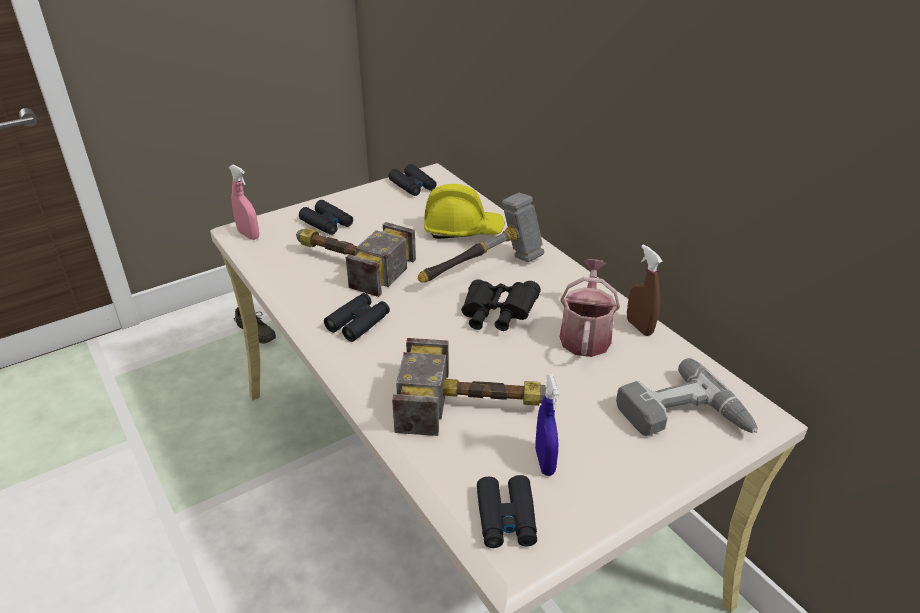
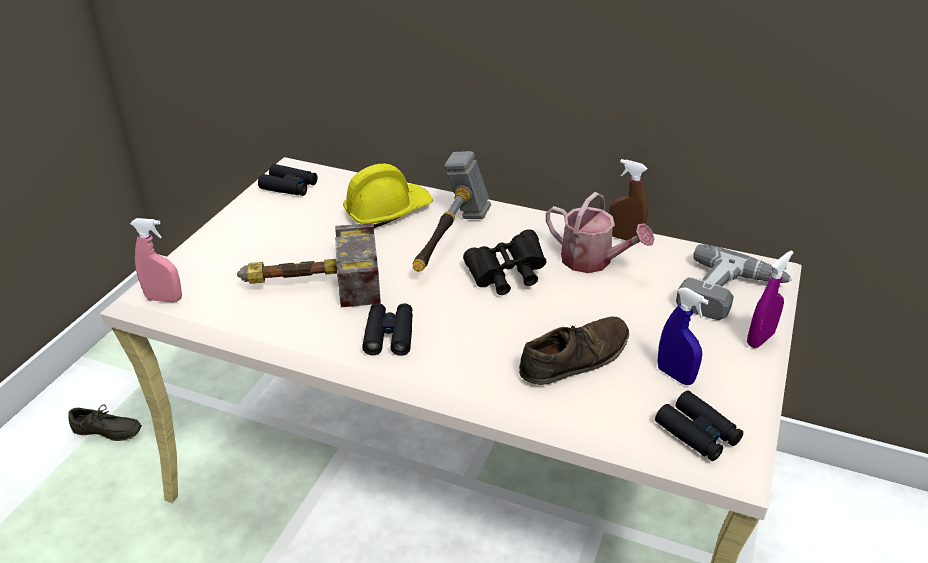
camera: 35 degrees left, 0 degrees up
black binoculars [299,200,353,235] -> none
hammer [392,338,547,436] -> brown shoe [519,316,629,385]
watering can [560,259,620,357] -> watering can turned 150 degrees clockwise [546,192,654,273]
none -> purple spray bottle [747,250,794,348]

